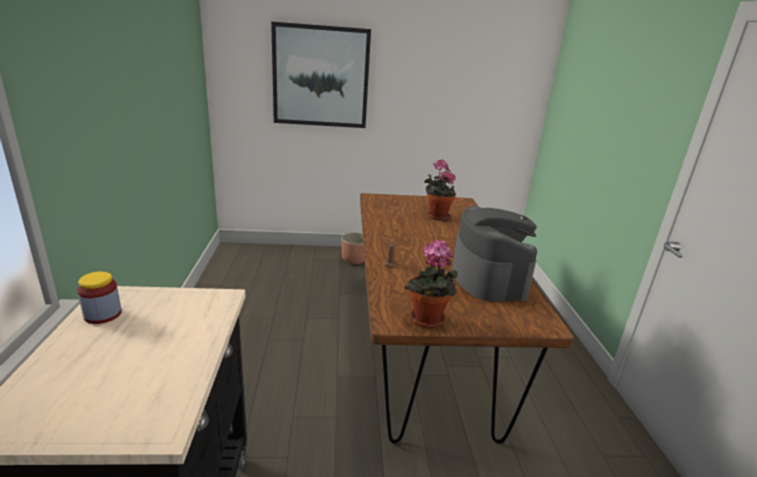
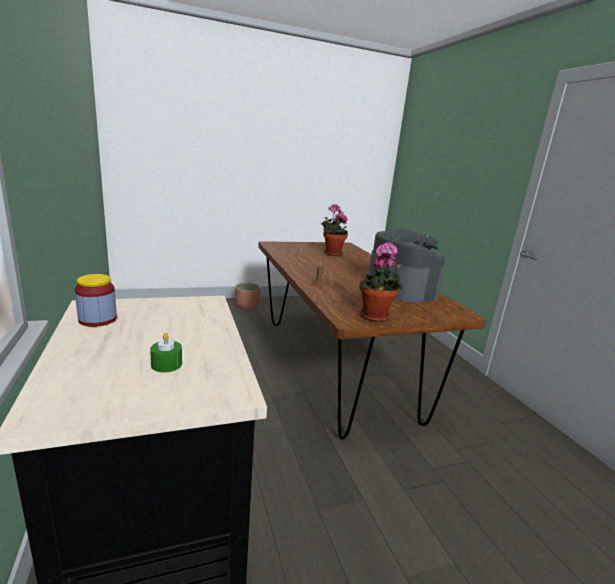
camera: 15 degrees left, 5 degrees down
picture [271,22,371,128] -> none
none -> green candle [150,333,182,372]

